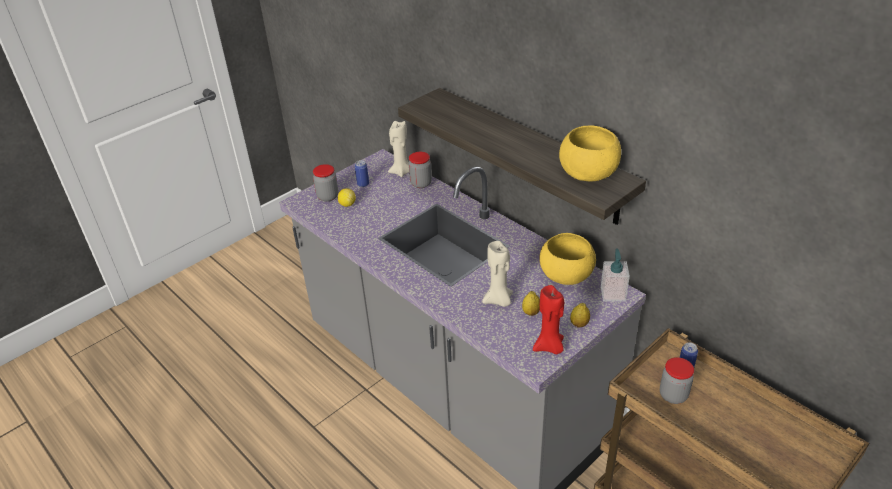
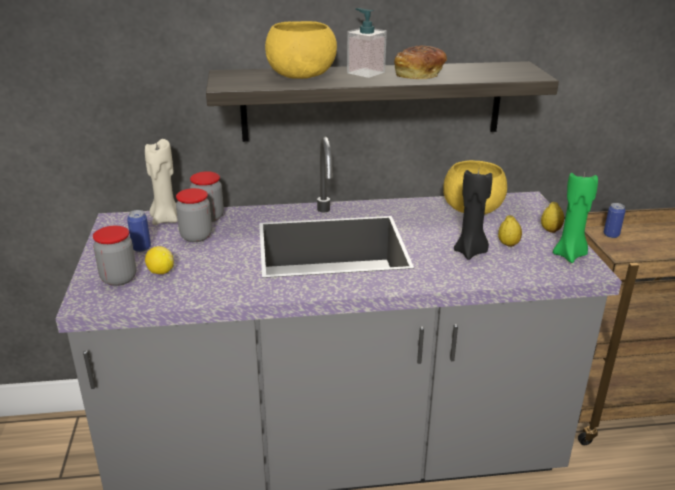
camera: 55 degrees left, 10 degrees down
beige candle [482,241,513,307] -> black candle [454,170,492,260]
red candle [533,285,564,354] -> green candle [553,173,598,263]
yellow bowl [559,125,621,182] -> yellow bowl moved to [265,21,337,79]
soap dispenser [601,248,630,302] -> soap dispenser moved to [347,8,387,78]
jar [660,357,694,404] -> jar moved to [176,188,212,242]
none -> bread [394,45,447,80]

